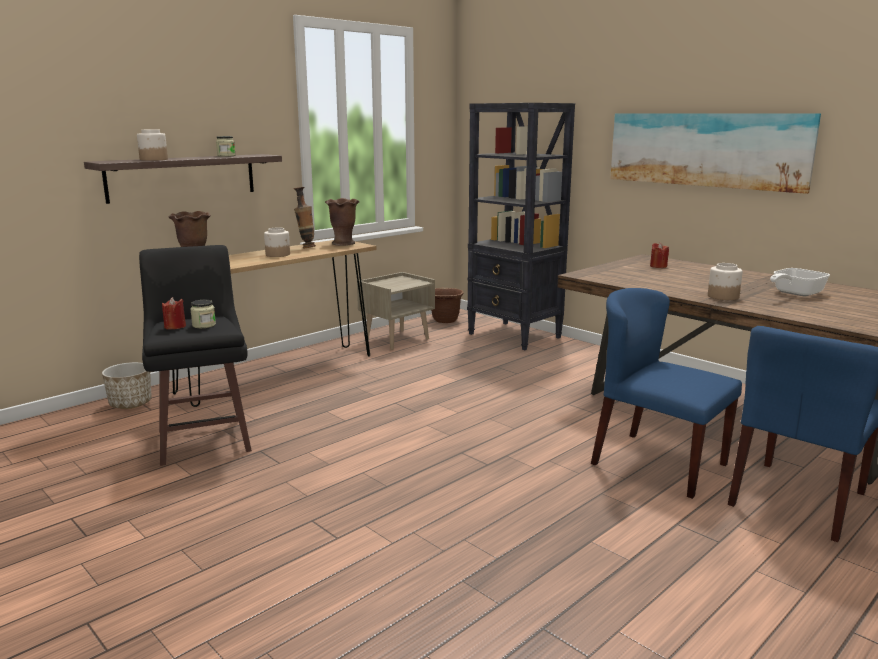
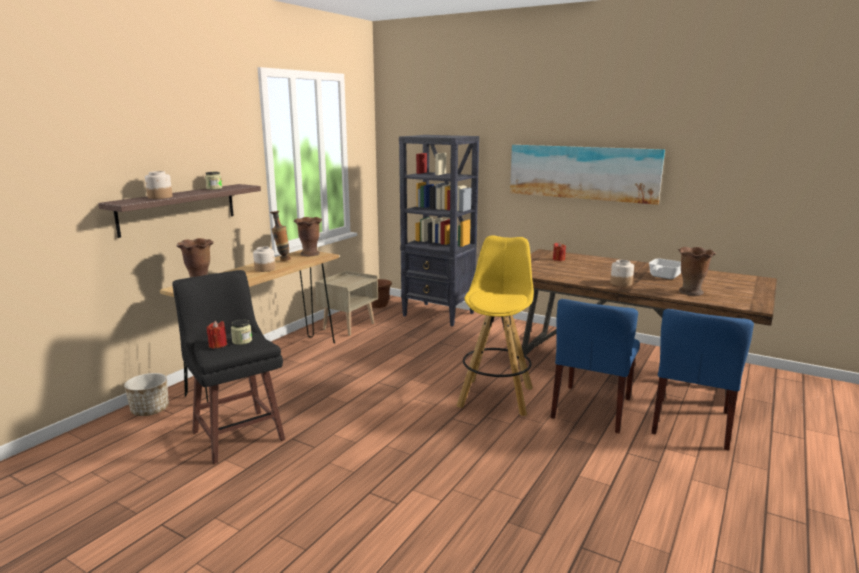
camera: 15 degrees left, 0 degrees up
blue chair [591,288,742,499] -> blue chair turned 90 degrees counterclockwise [551,299,640,433]
none -> yellow stool [456,235,534,416]
none -> brown vase [678,247,716,296]

